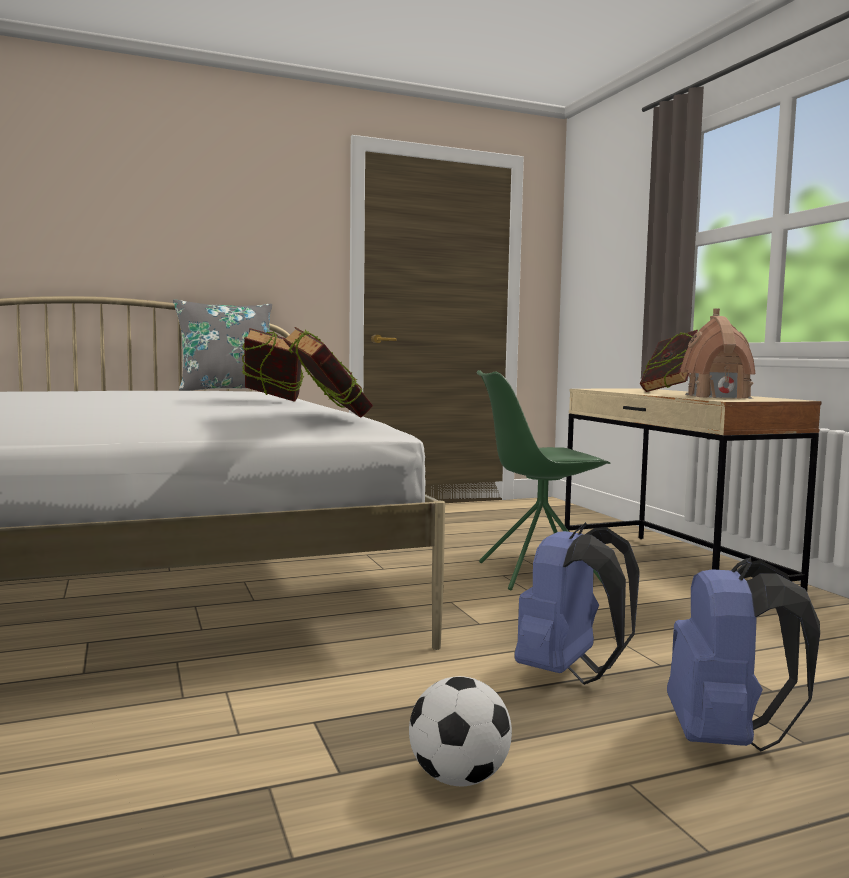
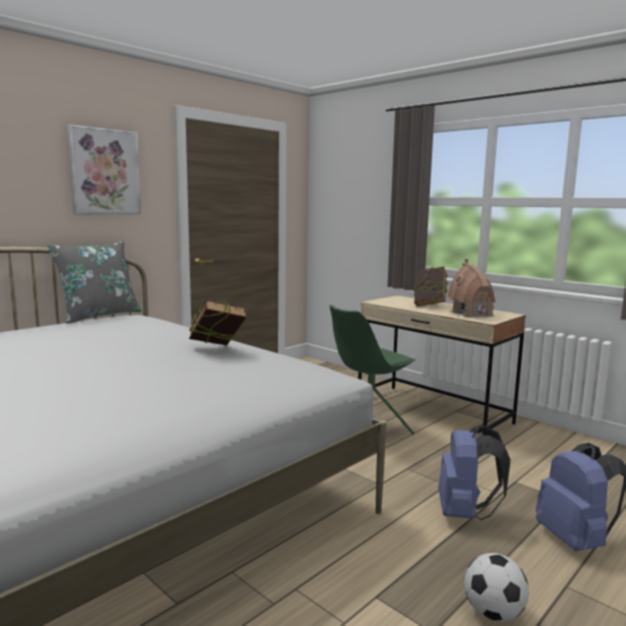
camera: 25 degrees left, 5 degrees up
book [283,327,373,418] -> none
none -> picture [67,124,141,215]

